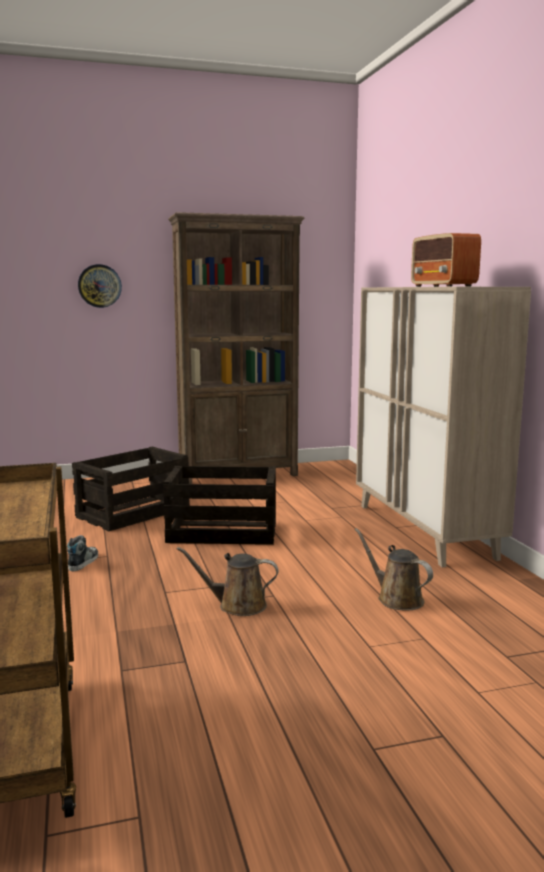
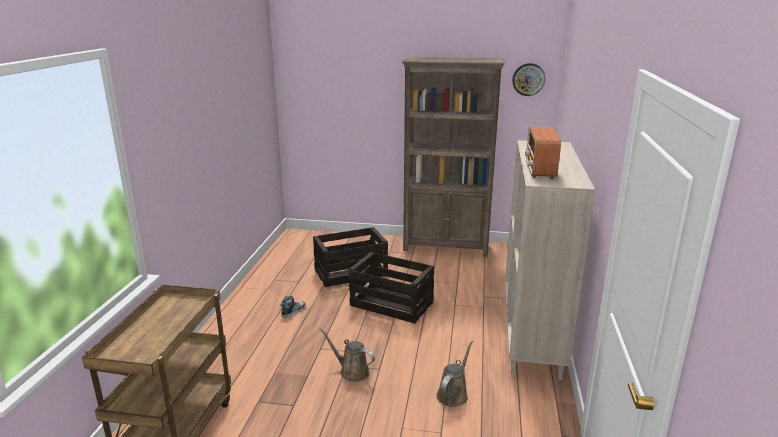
camera: 25 degrees right, 10 degrees up
wall clock [78,264,122,308] -> wall clock moved to [512,63,545,96]
brown watering can [354,528,433,611] -> brown watering can turned 45 degrees clockwise [436,340,473,407]

